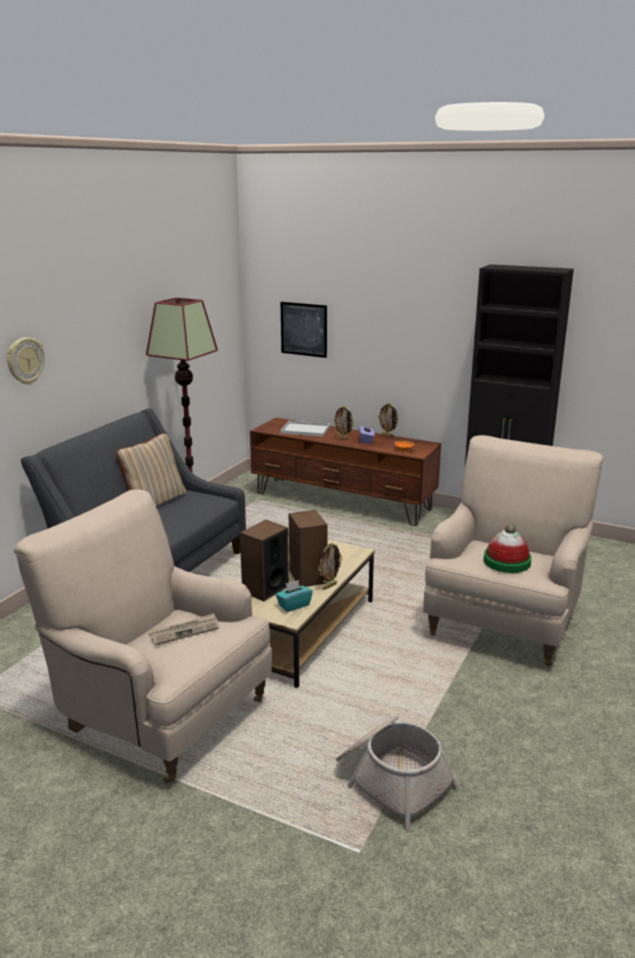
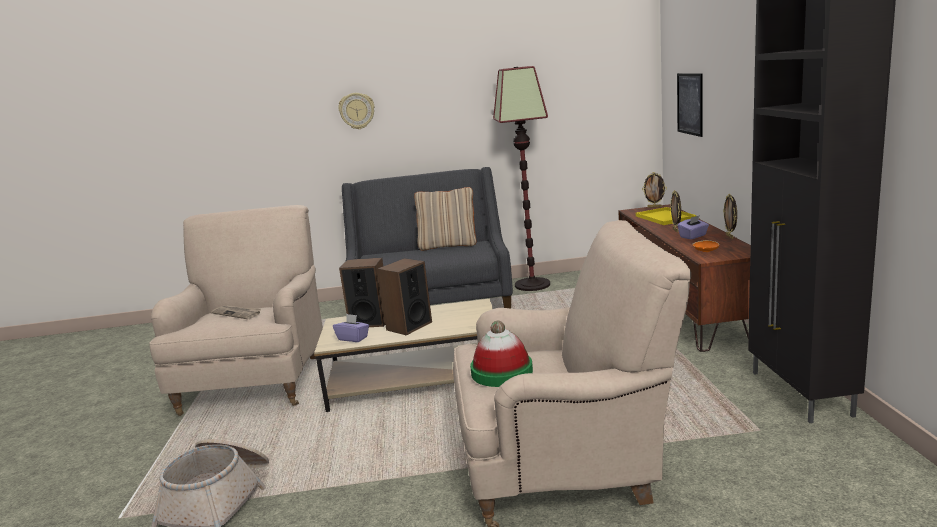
camera: 60 degrees right, 5 degrees down
turquoise tissue box [276,580,313,612] -> purple tissue box [333,314,369,342]
white tray [280,421,330,437] -> yellow tray [636,207,696,225]
picture frame [318,543,342,590] -> picture frame moved to [642,172,666,208]

